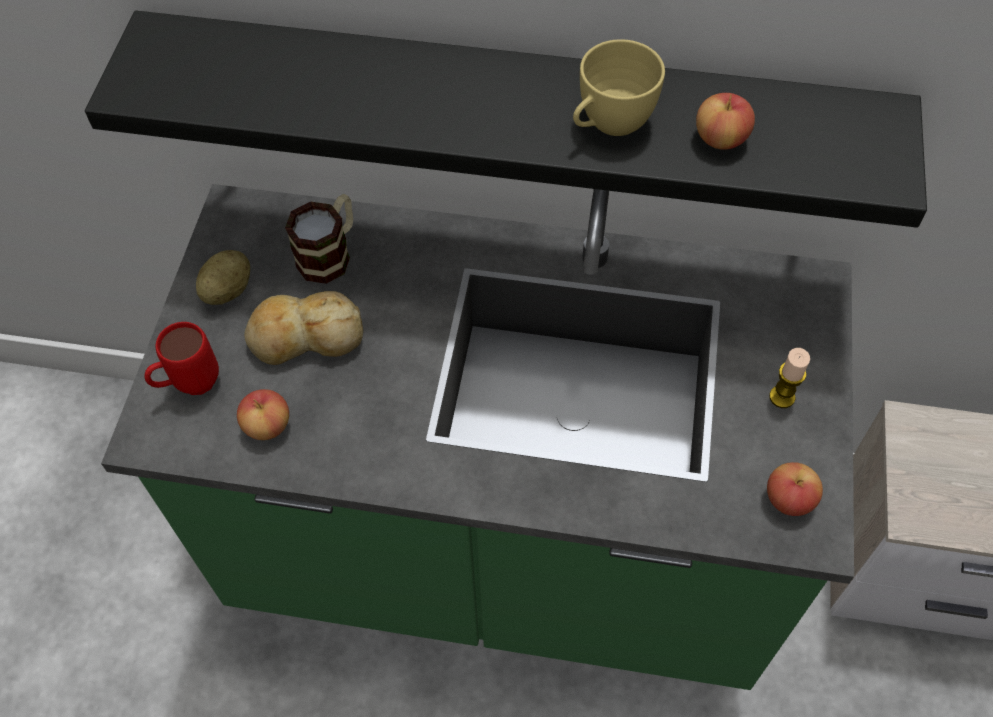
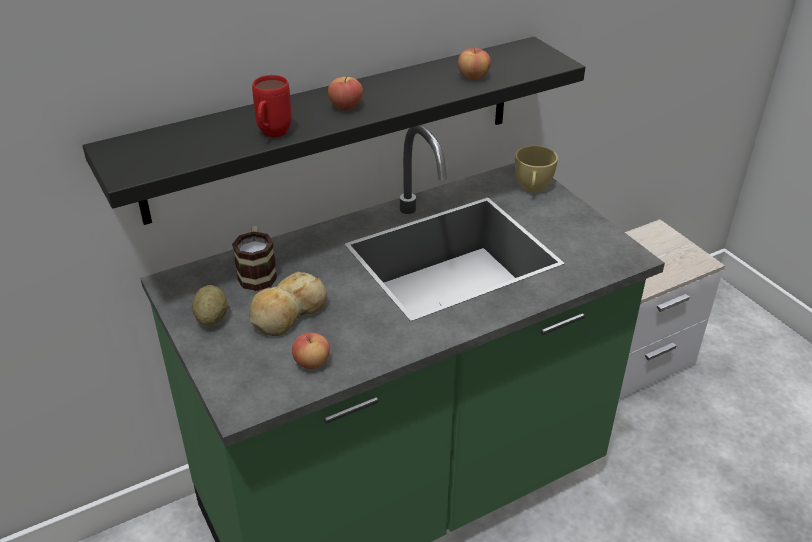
camera: 40 degrees left, 20 degrees down
red mug [144,322,219,395] -> red mug moved to [252,75,292,137]
yellow cup [573,39,665,136] -> yellow cup moved to [515,146,558,193]
apple [767,462,823,516] -> apple moved to [328,75,363,110]
candle [769,348,810,408] -> none

